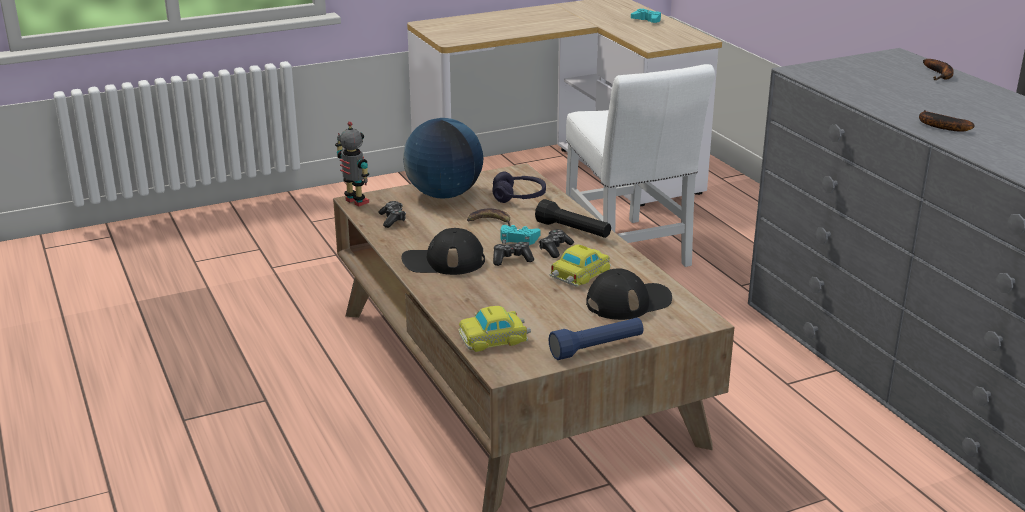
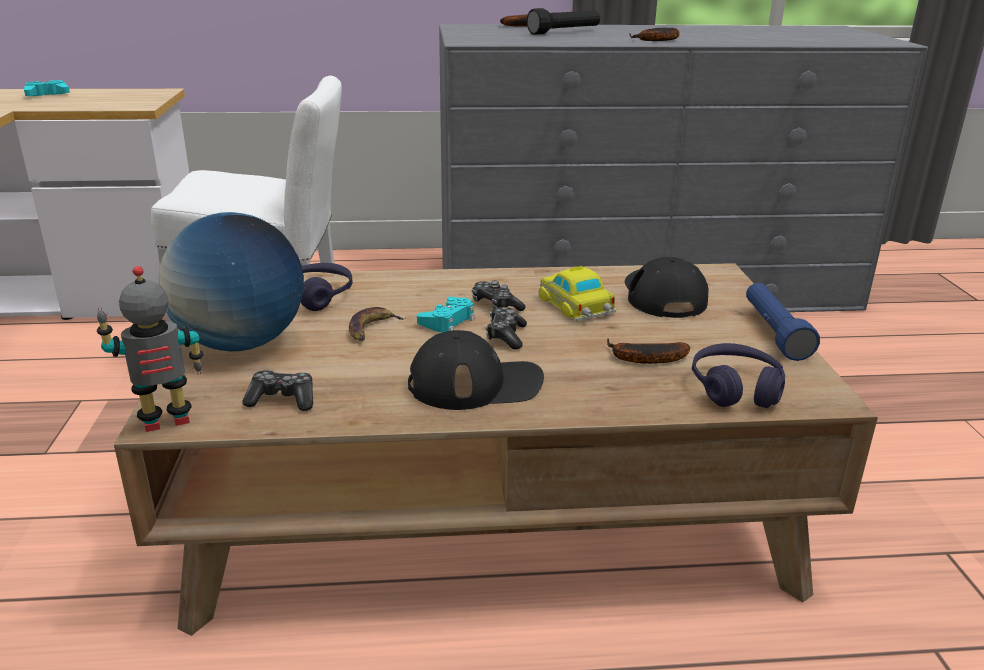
camera: 70 degrees left, 0 degrees up
black cap [402,228,485,275] -> black cap turned 120 degrees counterclockwise [408,330,544,410]
toy car [459,306,531,352] -> purple headphones [692,343,785,408]
black flashlight [535,199,611,238] -> black flashlight moved to [527,8,600,35]
none -> banana [607,338,690,364]

